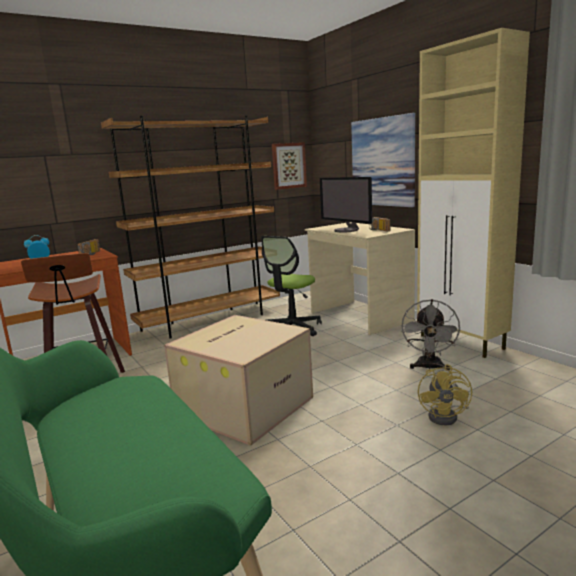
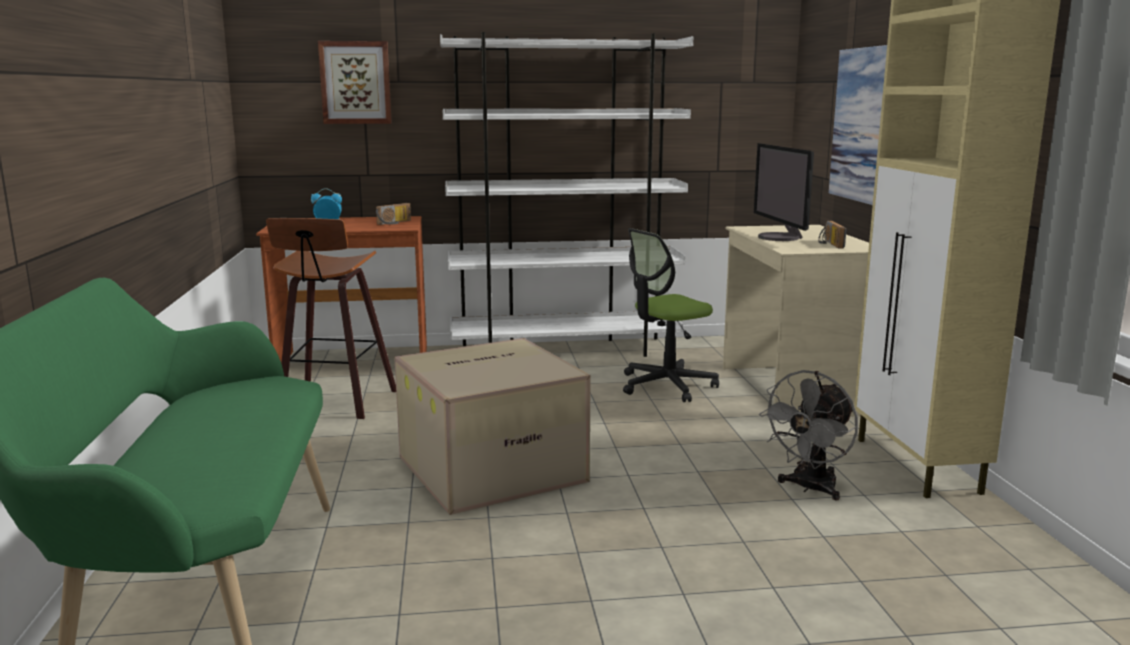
camera: 25 degrees right, 0 degrees up
brown bookcase [101,115,280,338] -> white bookcase [440,32,693,357]
picture [272,142,307,190] -> picture moved to [318,41,392,124]
yellow fan [418,364,472,425] -> none

